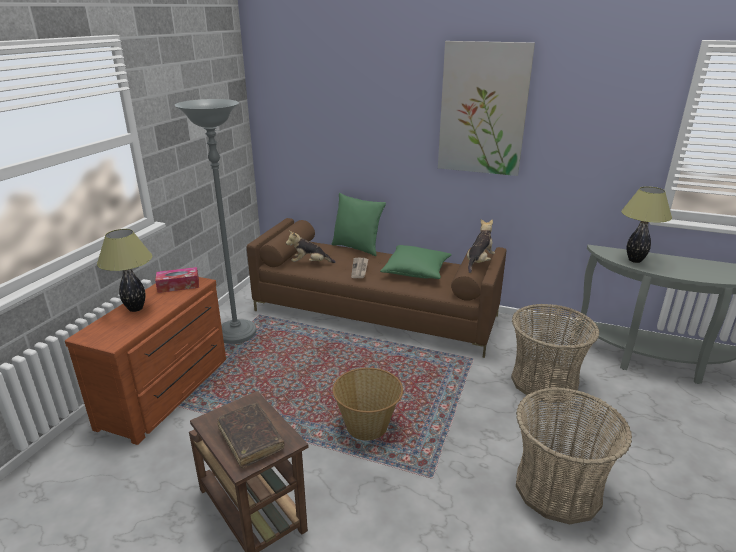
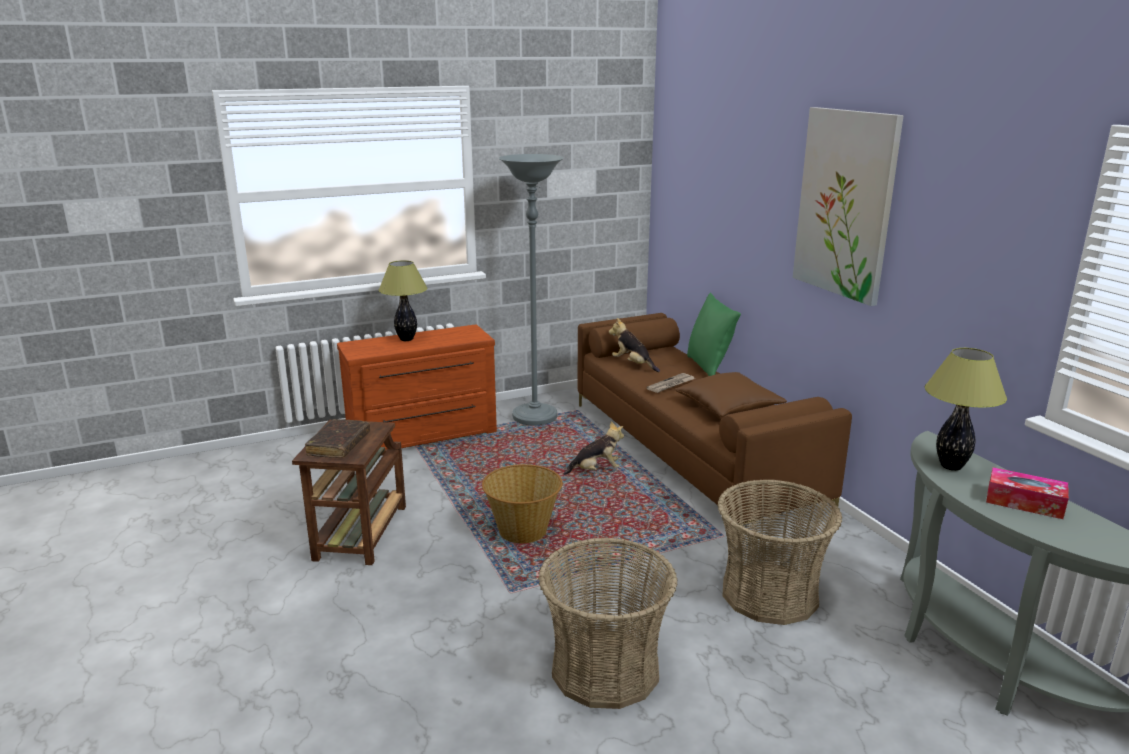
camera: 45 degrees right, 5 degrees down
tissue box [155,267,199,293] -> tissue box moved to [986,467,1069,519]
green pillow [380,245,452,279] -> brown pillow [675,372,787,417]
plush toy [467,219,495,273] -> plush toy moved to [564,421,624,475]

